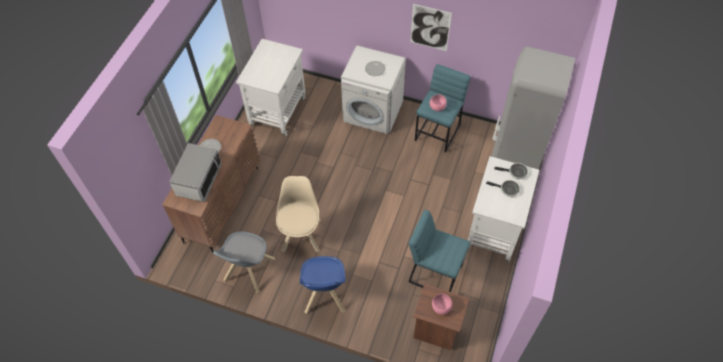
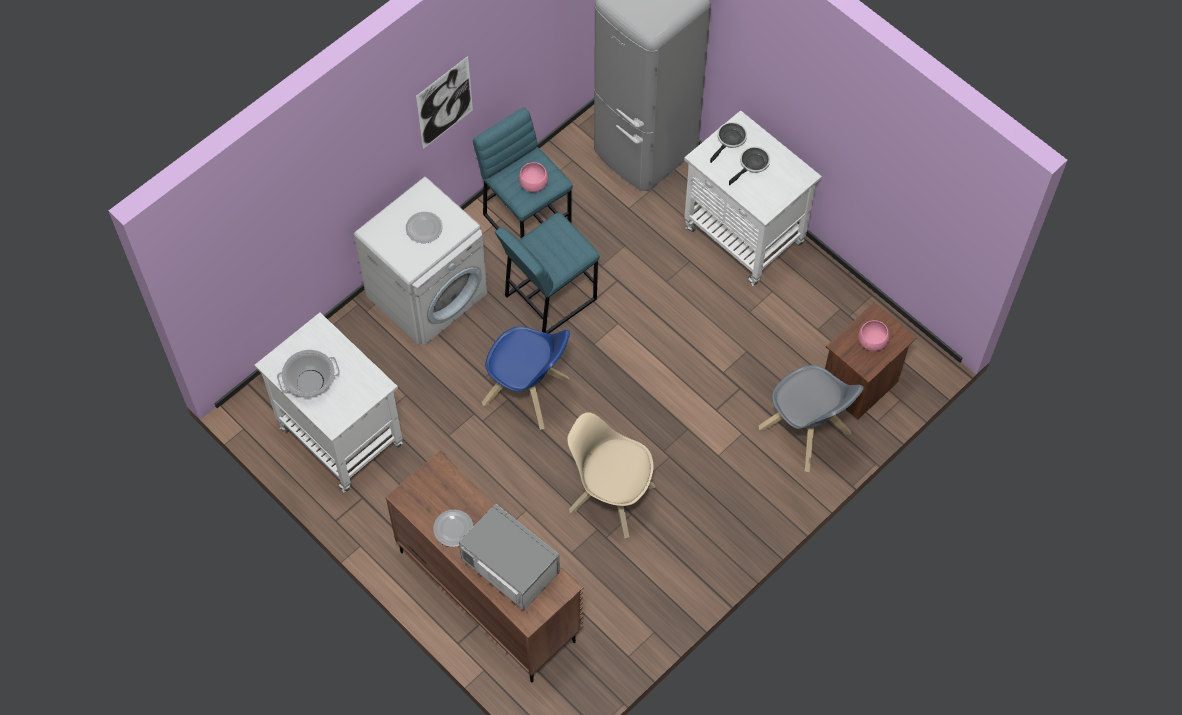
camera: 65 degrees left, 5 degrees up
grey chair [213,231,275,293] -> grey chair moved to [759,365,864,472]
blue chair [300,256,345,314] -> blue chair moved to [481,326,570,430]
blue stool [409,210,470,292] -> blue stool moved to [495,213,599,334]
none -> cooking pot [277,350,340,396]

